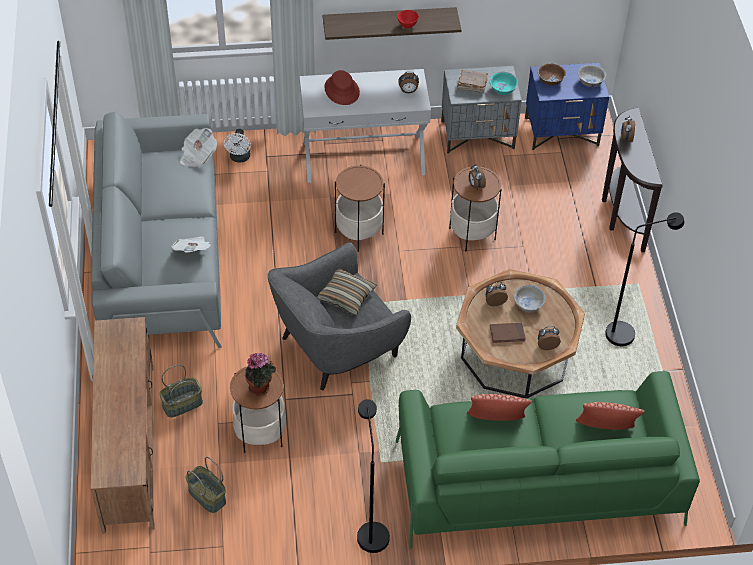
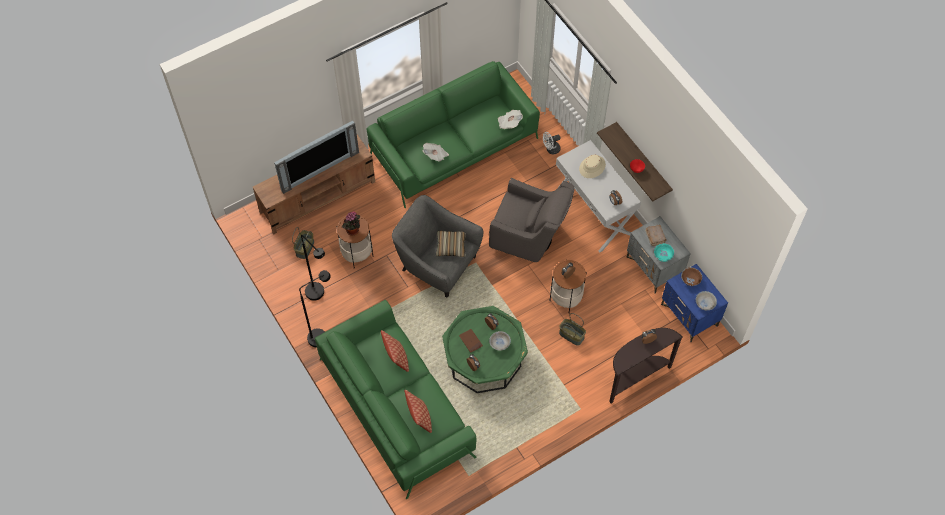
camera: 65 degrees right, 10 degrees up
grey sofa [91,112,222,348] -> green sofa [367,61,540,208]
basket [159,365,203,418] -> basket moved to [559,313,586,346]
red hat [324,70,360,105] -> beige hat [579,155,606,178]
side table [335,165,385,252] -> grey armchair [489,178,574,262]
brown coffee table [456,269,585,398] -> green coffee table [442,306,528,393]
black floor lamp [605,212,684,346] -> black floor lamp moved to [301,235,325,301]
none -> television [274,121,359,194]

